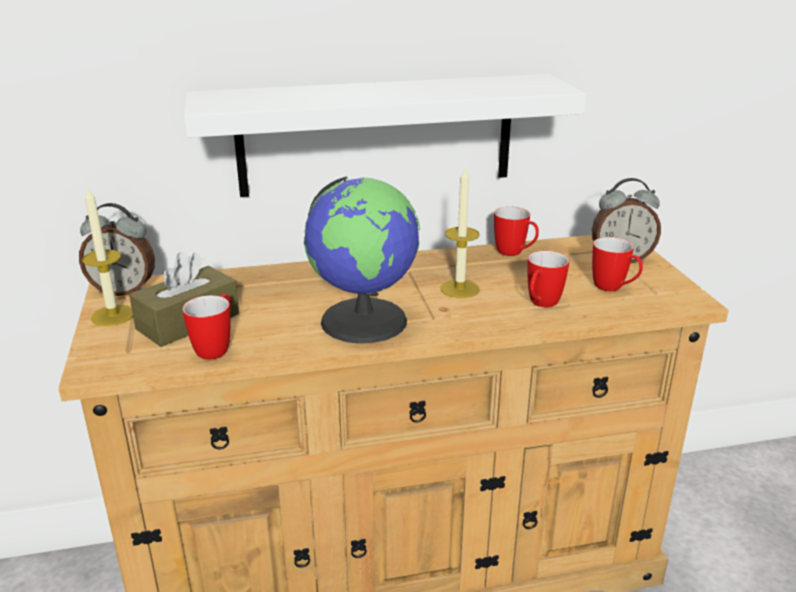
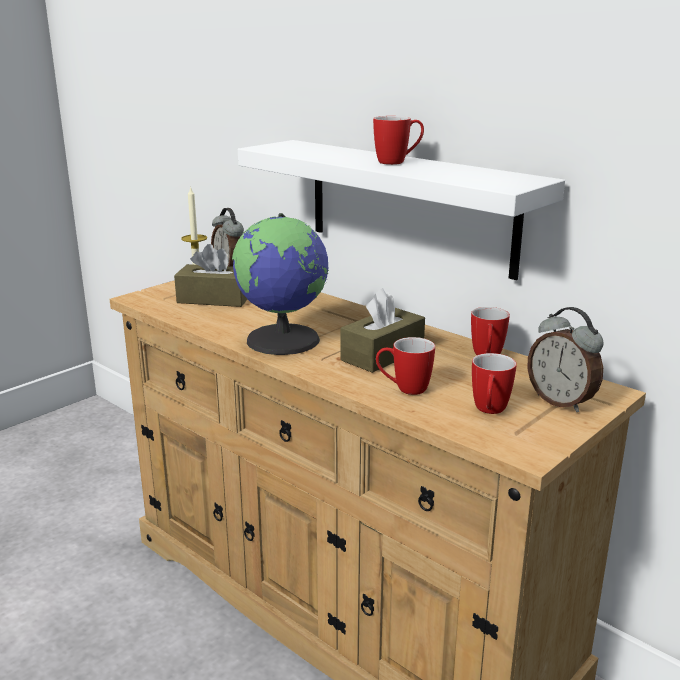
camera: 55 degrees right, 5 degrees down
mug [182,294,231,360] -> mug moved to [373,116,424,165]
candle [440,168,480,298] -> brown tissue box [341,288,425,373]

